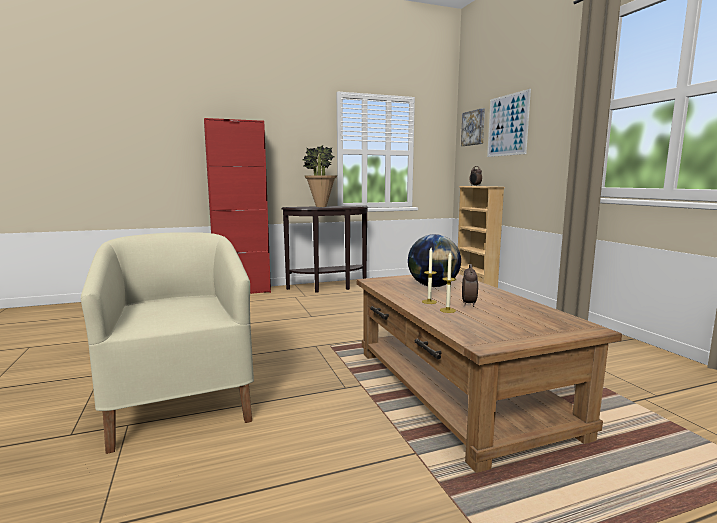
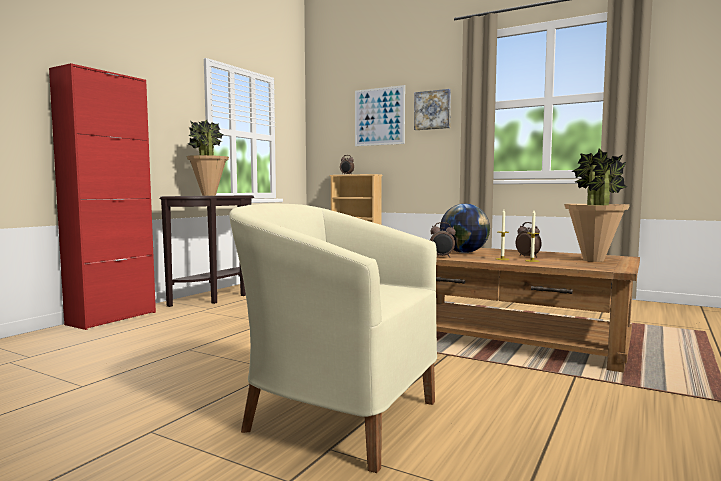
camera: 40 degrees left, 5 degrees down
picture [461,108,485,146] -> picture moved to [414,89,451,130]
none -> alarm clock [430,222,456,258]
none -> potted plant [564,149,630,262]

